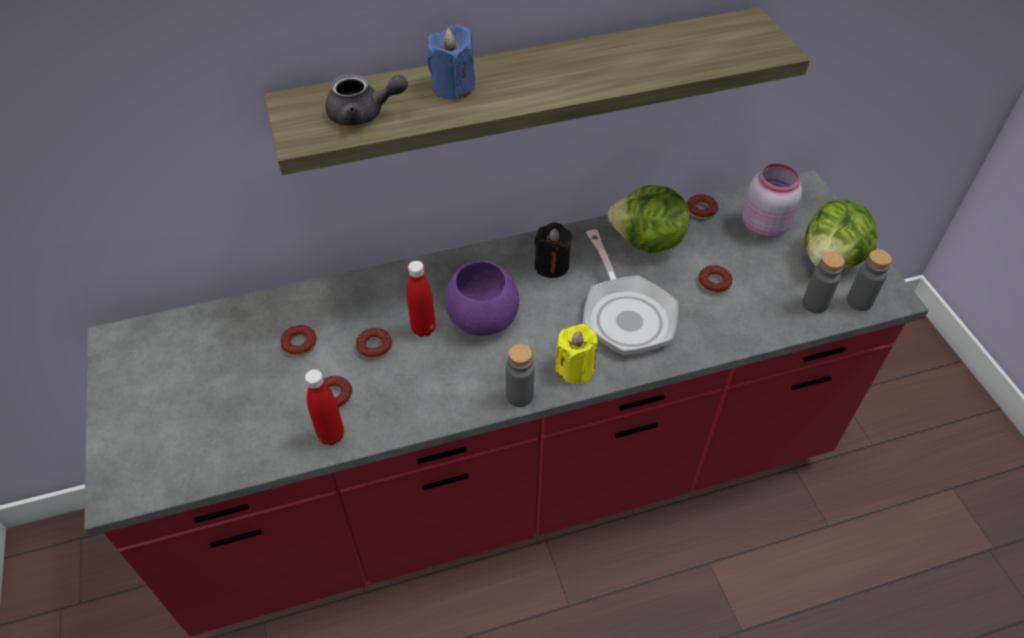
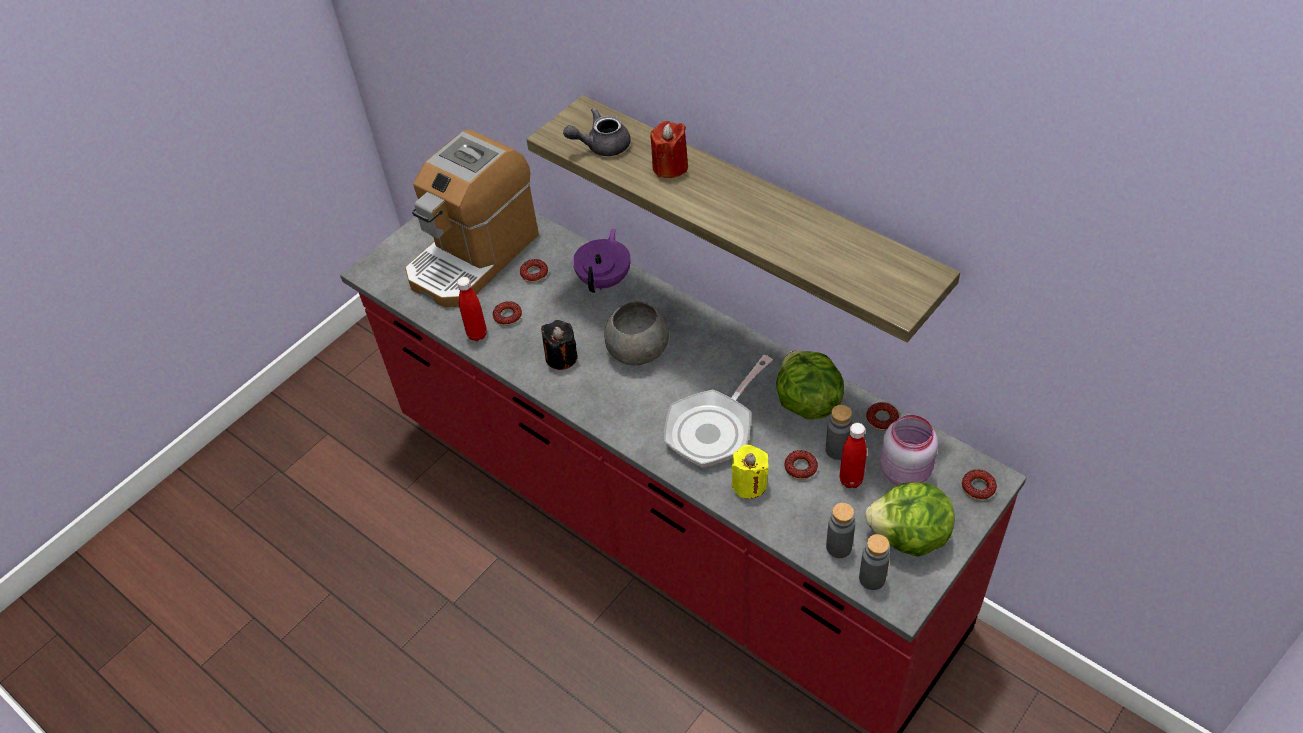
camera: 60 degrees right, 0 degrees up
grey teapot [325,74,408,126] -> grey teapot turned 105 degrees clockwise [563,108,631,156]
donut [356,328,392,359] -> donut moved to [962,470,997,500]
red bottle [407,261,436,337] -> red bottle moved to [840,423,867,488]
blue candle [427,24,475,100] -> red candle [651,121,688,178]
purple bowl [445,261,519,336] -> grey bowl [604,301,669,365]
grey bottle [506,344,534,407] -> grey bottle moved to [826,405,853,460]
black candle [534,222,573,278] -> black candle moved to [541,320,578,370]
yellow candle [555,324,598,384] -> yellow candle moved to [731,445,769,499]
none -> coffee machine [405,130,539,307]
none -> purple teapot [573,228,631,293]

